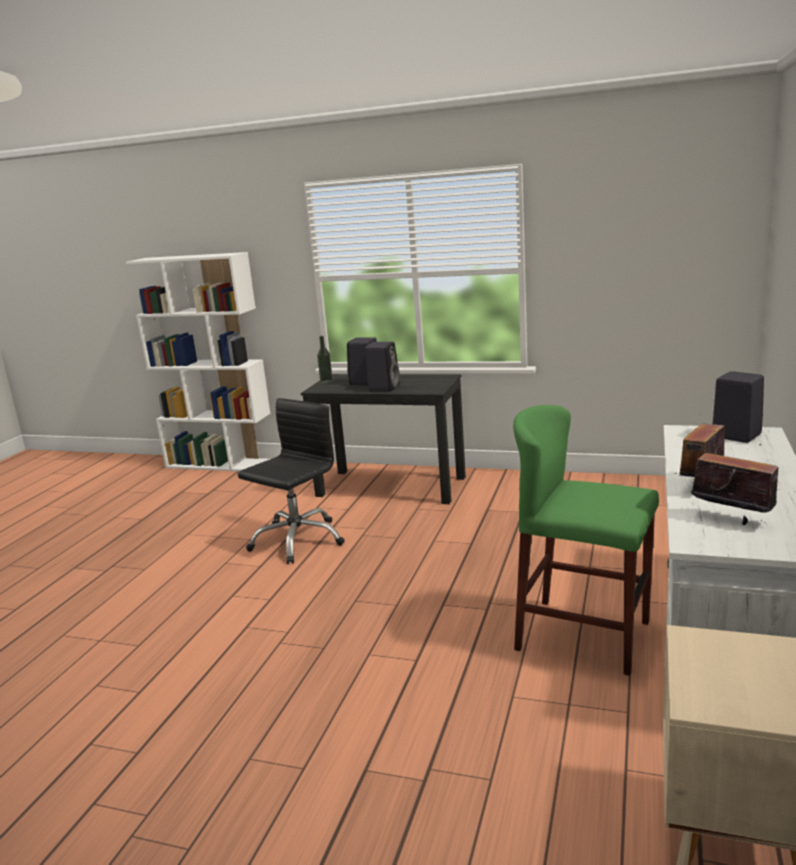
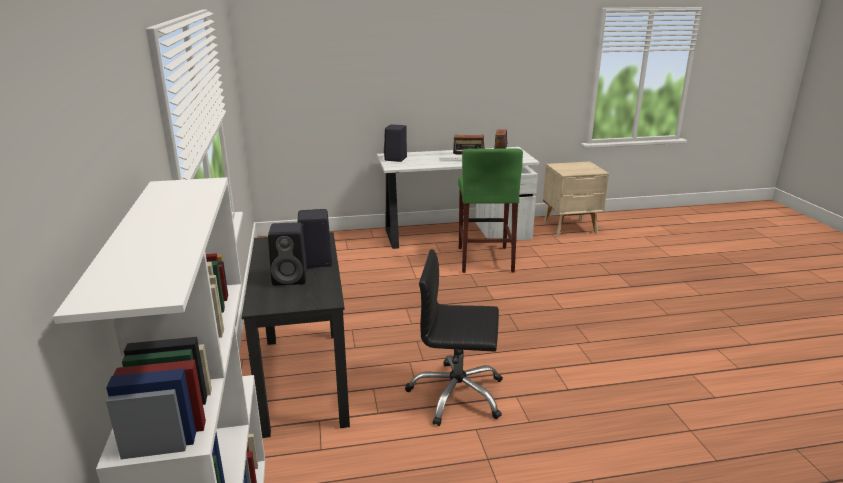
camera: 120 degrees left, 5 degrees up
bottle [317,336,333,384] -> none

